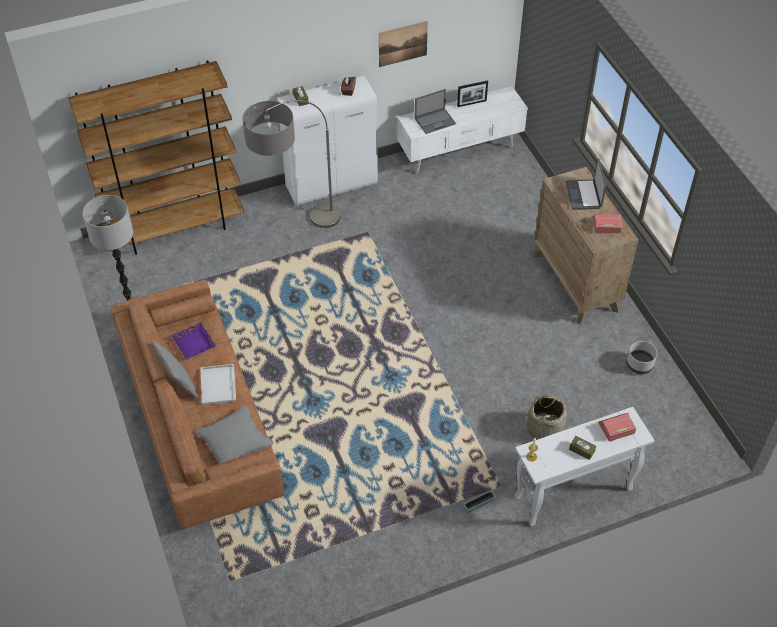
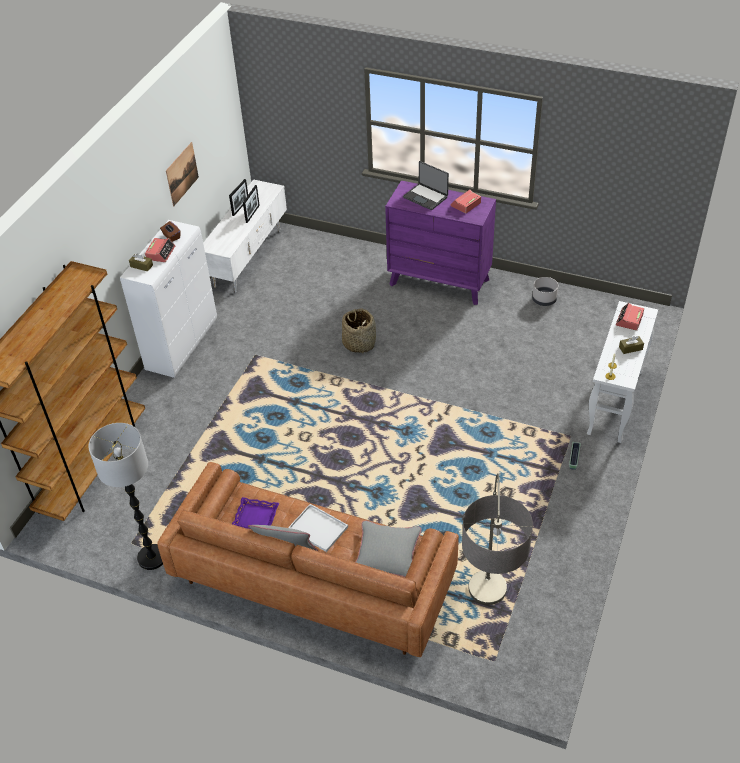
camera: 45 degrees left, 5 degrees down
floor lamp [242,100,341,228] -> floor lamp moved to [462,473,533,605]
laptop [414,89,456,134] -> none
basket [527,394,567,440] -> basket moved to [342,309,376,353]
brown dresser [534,167,639,325] -> purple dresser [385,181,496,305]
none -> alarm clock [145,238,175,262]
none -> picture frame [243,185,260,223]

